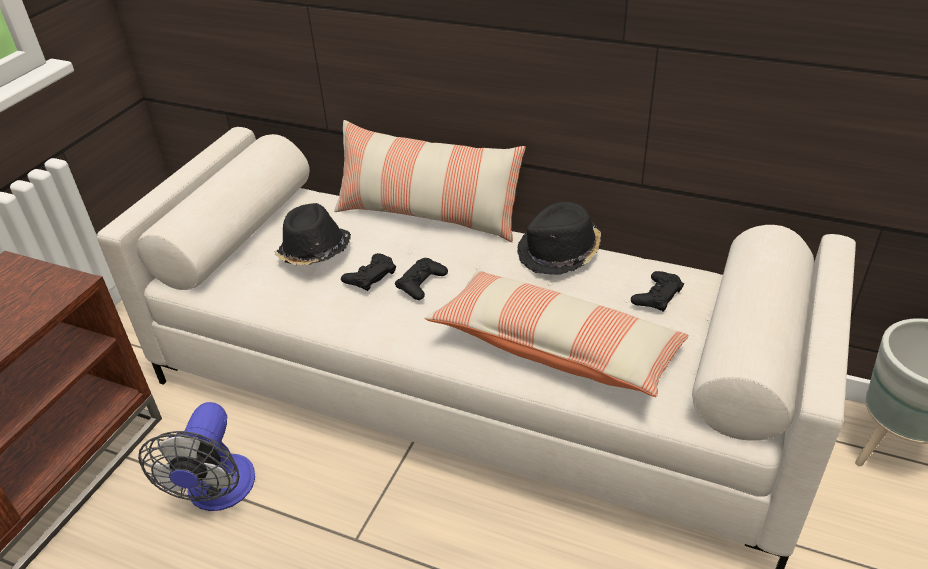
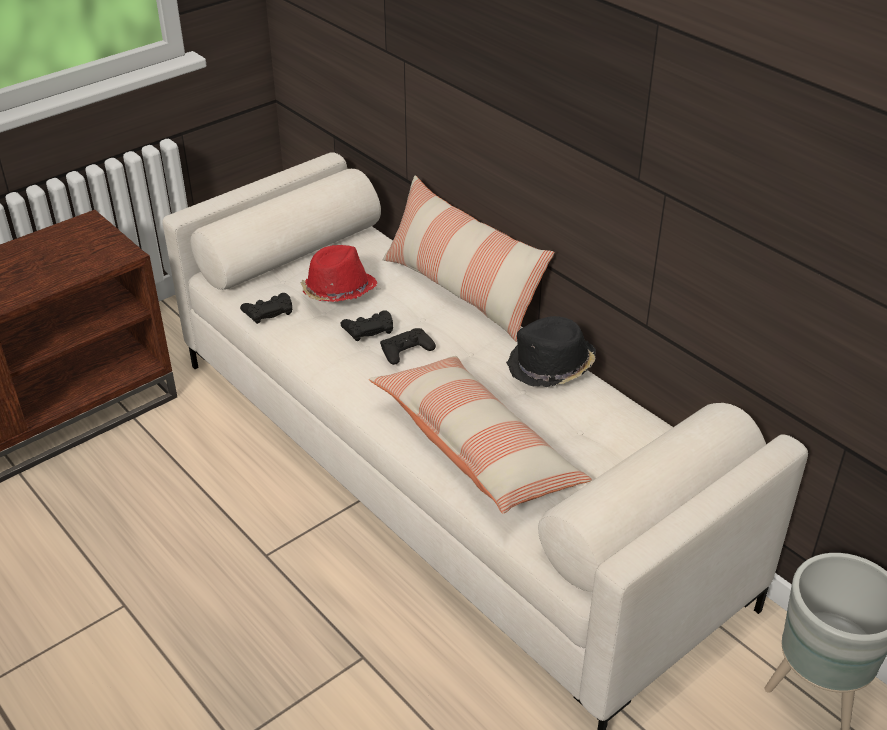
camera: 25 degrees right, 0 degrees up
fan [138,402,255,511] -> none
black hat [274,203,351,266] -> red hat [300,245,378,302]
black game controller [631,271,684,312] -> black game controller moved to [240,293,292,324]

